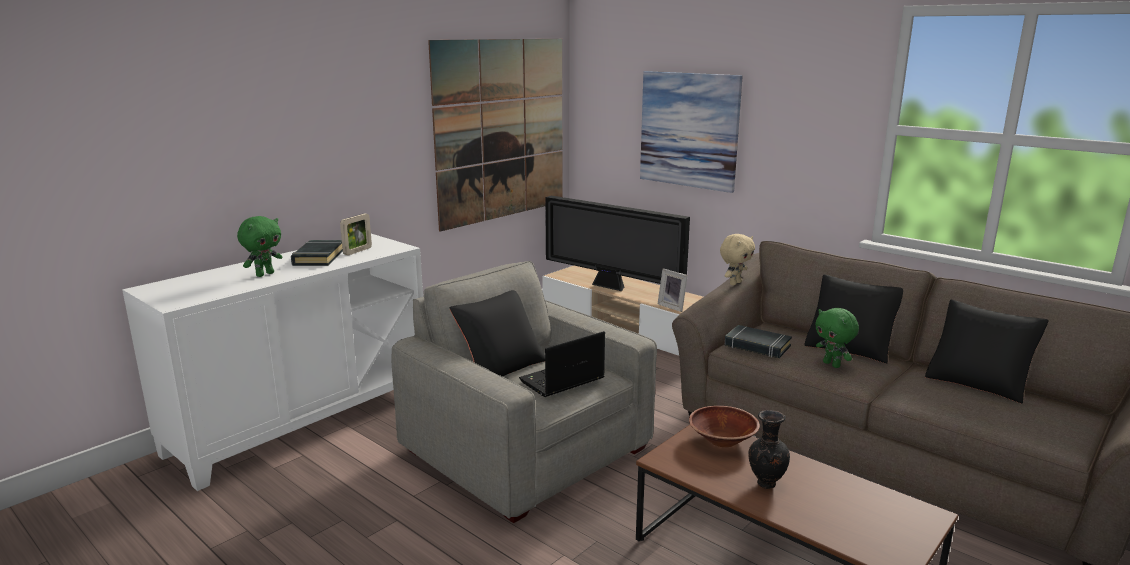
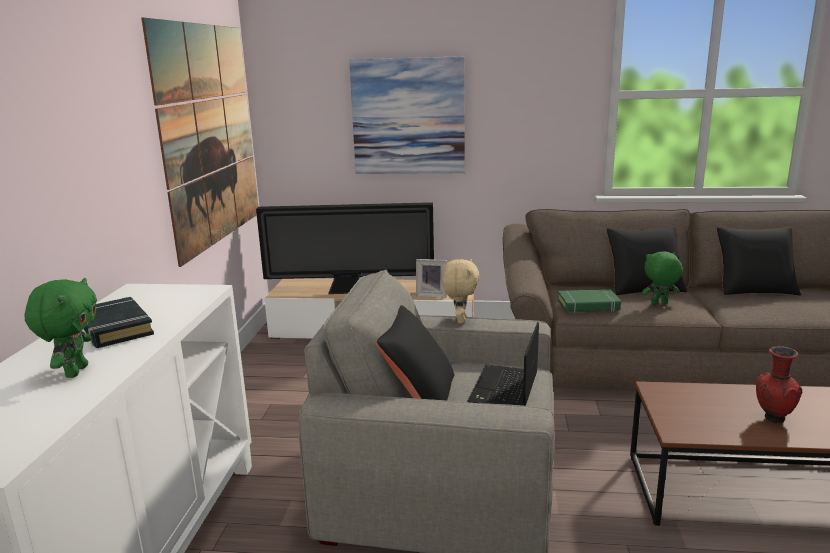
camera: 35 degrees left, 0 degrees up
picture frame [340,213,372,255] -> none
brown bowl [689,406,760,447] -> none
beige plush toy [720,234,755,285] -> beige plush toy moved to [442,259,479,323]
black book [725,325,792,358] -> green book [558,289,621,313]
black vase [748,410,790,489] -> red vase [756,346,802,423]
green plush toy [815,308,859,368] -> green plush toy turned 150 degrees clockwise [642,251,683,305]

